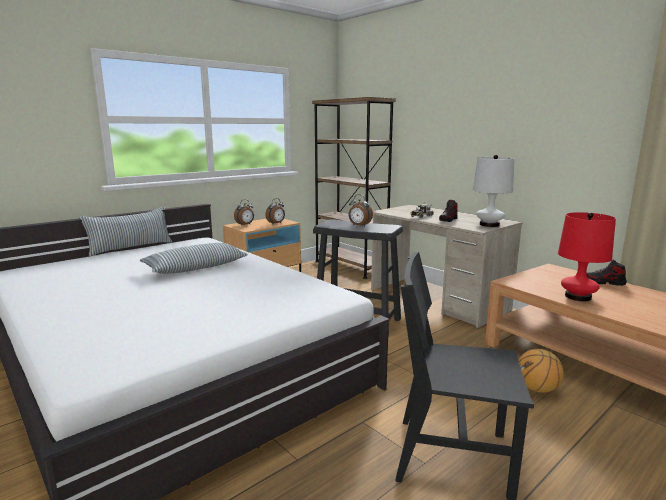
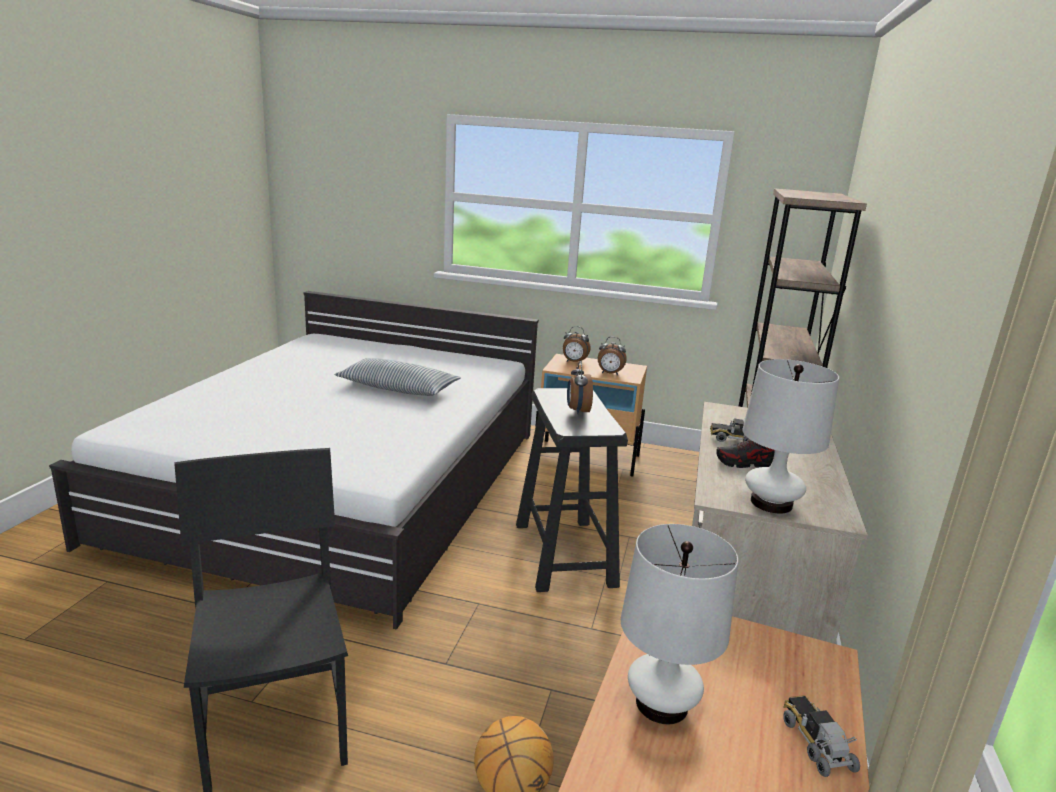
camera: 55 degrees right, 5 degrees up
pillow [80,207,172,257] -> none
red table lamp [558,212,616,301] -> white table lamp [621,524,738,724]
shoe [586,260,627,286] -> toy truck [783,695,860,777]

